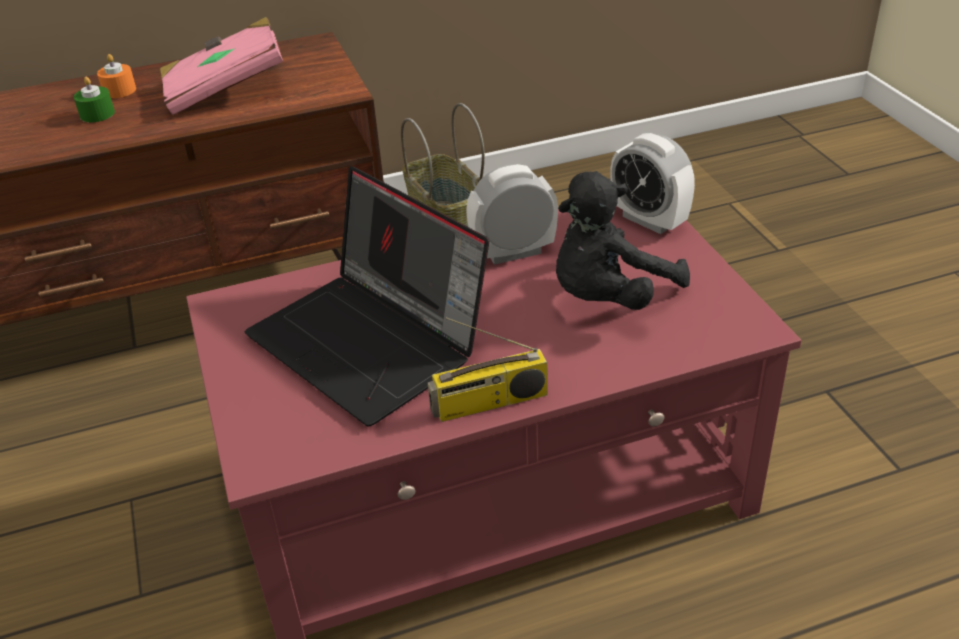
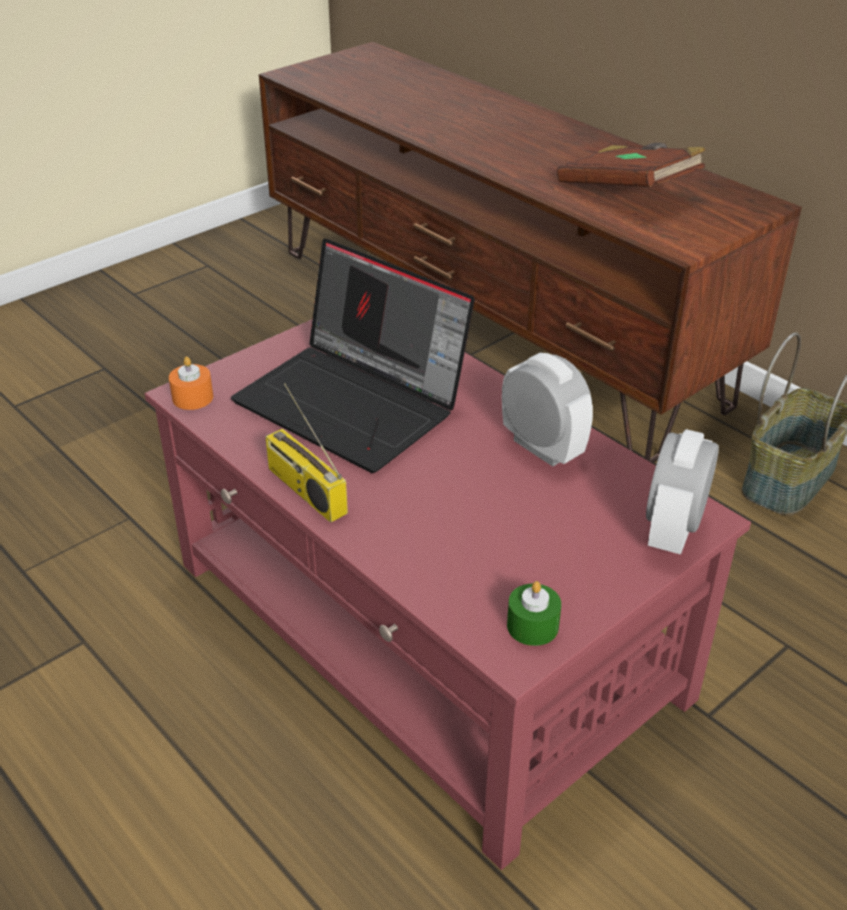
camera: 65 degrees right, 0 degrees up
green candle [74,77,115,122] -> green candle moved to [507,581,561,646]
orange candle [97,54,136,98] -> orange candle moved to [169,356,213,410]
pink book [160,17,283,115] -> brown book [557,143,705,187]
laptop [245,166,489,426] -> laptop turned 75 degrees counterclockwise [231,238,475,473]
black plush toy [556,171,690,310] -> none

